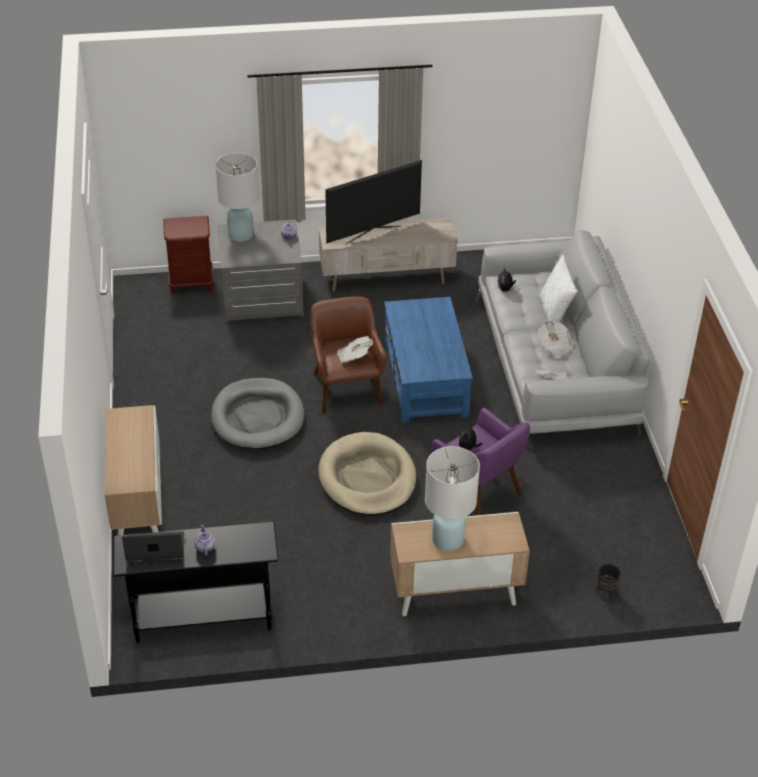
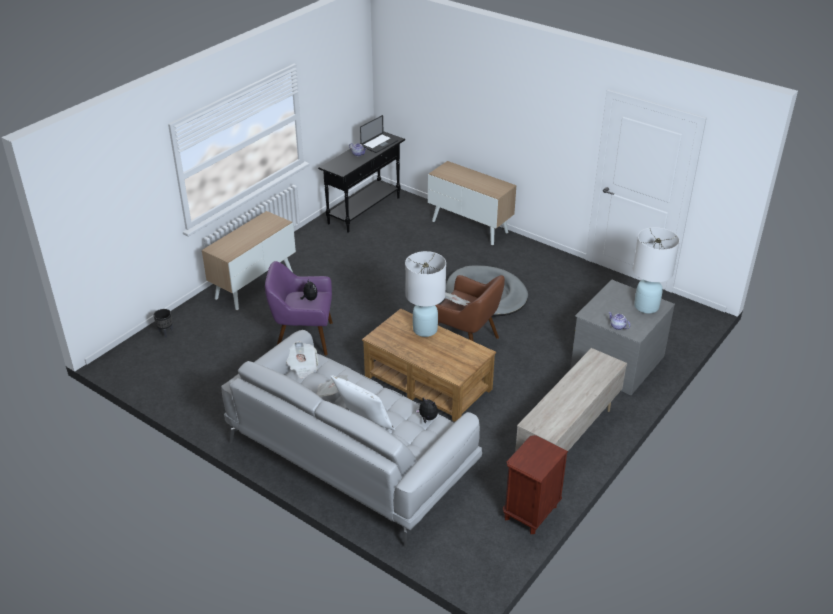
camera: 135 degrees right, 5 degrees down
brown nightstand [163,216,214,294] -> brown nightstand moved to [503,435,568,534]
beige dog bed [318,432,416,516] -> none
television [325,160,422,245] -> none
blue coffee table [384,297,473,423] -> brown coffee table [362,309,496,422]
white table lamp [425,446,480,551] -> white table lamp moved to [405,251,446,337]

